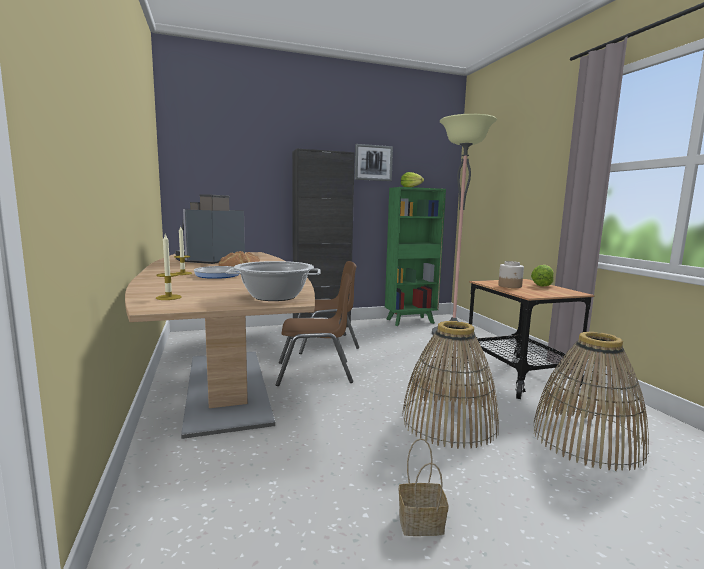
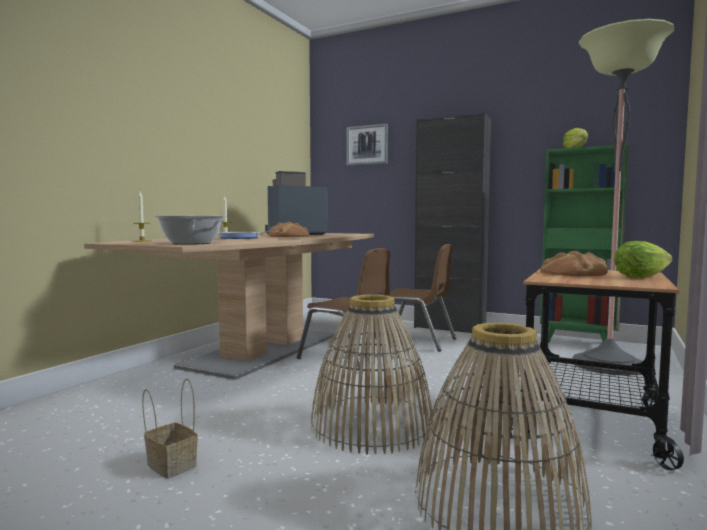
camera: 45 degrees right, 5 degrees down
picture [355,144,393,181] -> picture moved to [347,124,388,166]
jar [498,261,524,288] -> bread [540,251,608,276]

